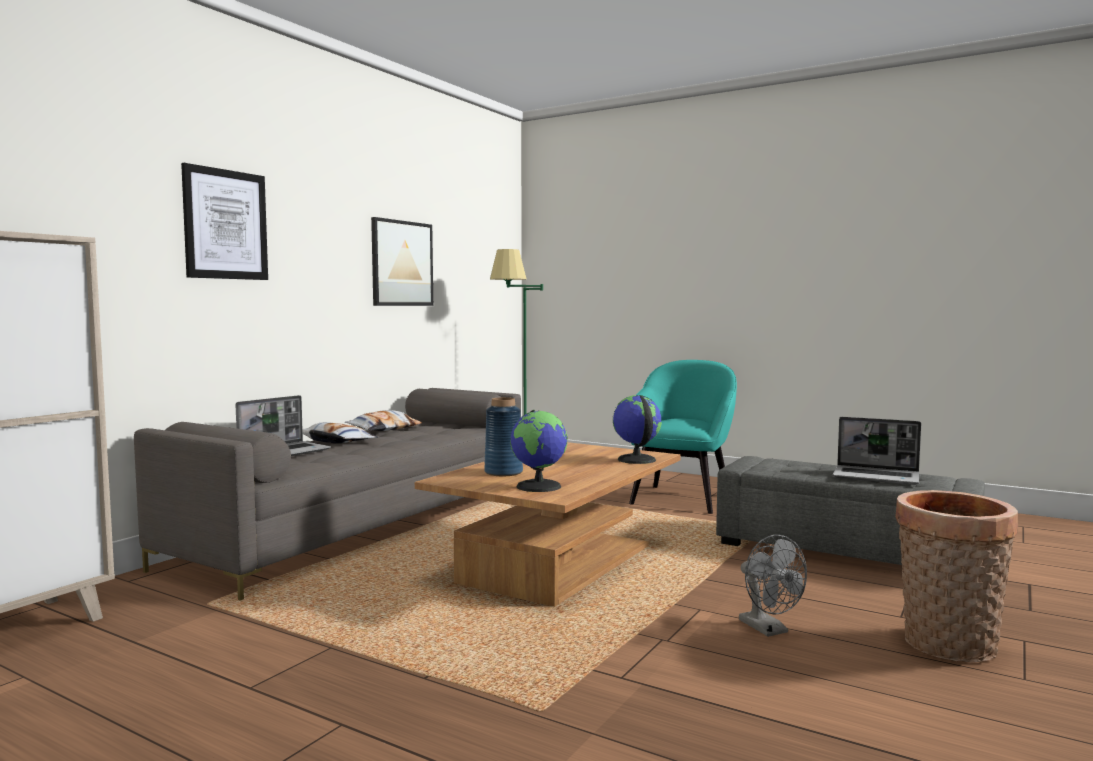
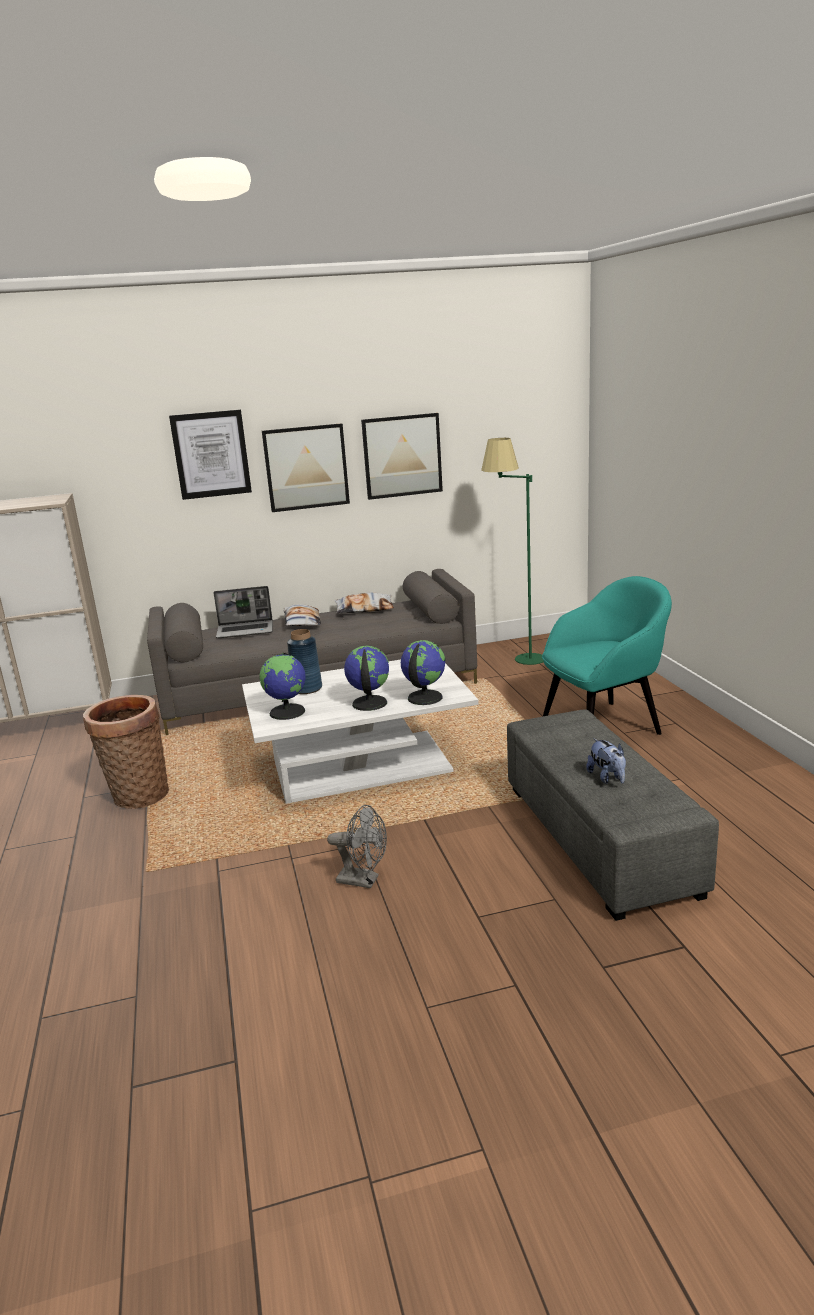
camera: 45 degrees right, 15 degrees up
brown coffee table [415,442,681,607] -> white coffee table [242,660,479,804]
grey fan [739,535,807,637] -> grey fan turned 90 degrees counterclockwise [327,805,387,888]
laptop [833,417,921,485] -> plush toy [586,738,626,784]
basket [895,490,1018,663] -> basket moved to [83,695,169,809]
none -> picture [262,423,350,512]
none -> globe [344,646,389,711]

